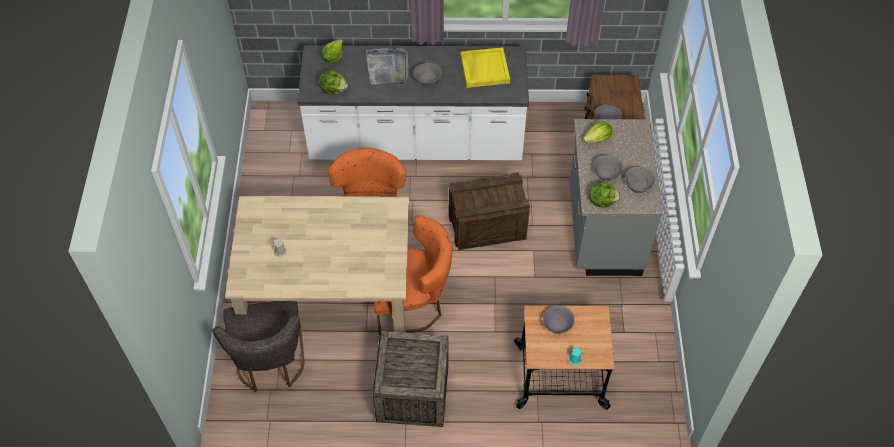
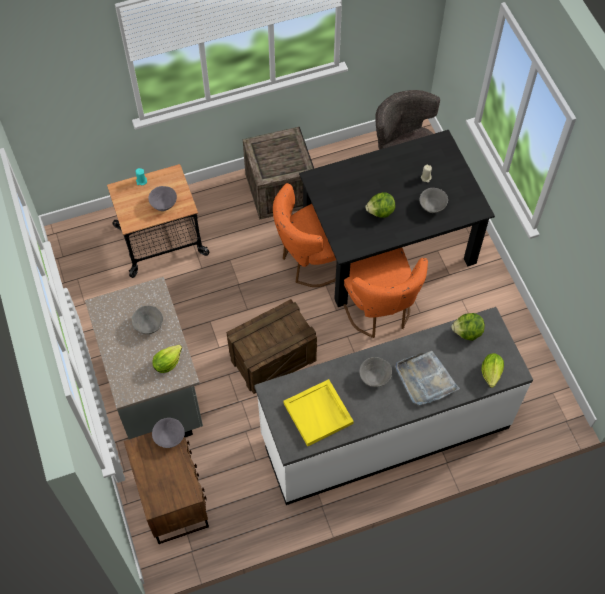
camera: 160 degrees right, 5 degrees up
beige dining table [225,196,409,333] -> black dining table [299,130,495,307]
lettuce [589,181,621,208] -> lettuce moved to [365,192,395,218]
grey bowl [625,167,655,193] -> grey bowl moved to [420,188,448,213]

